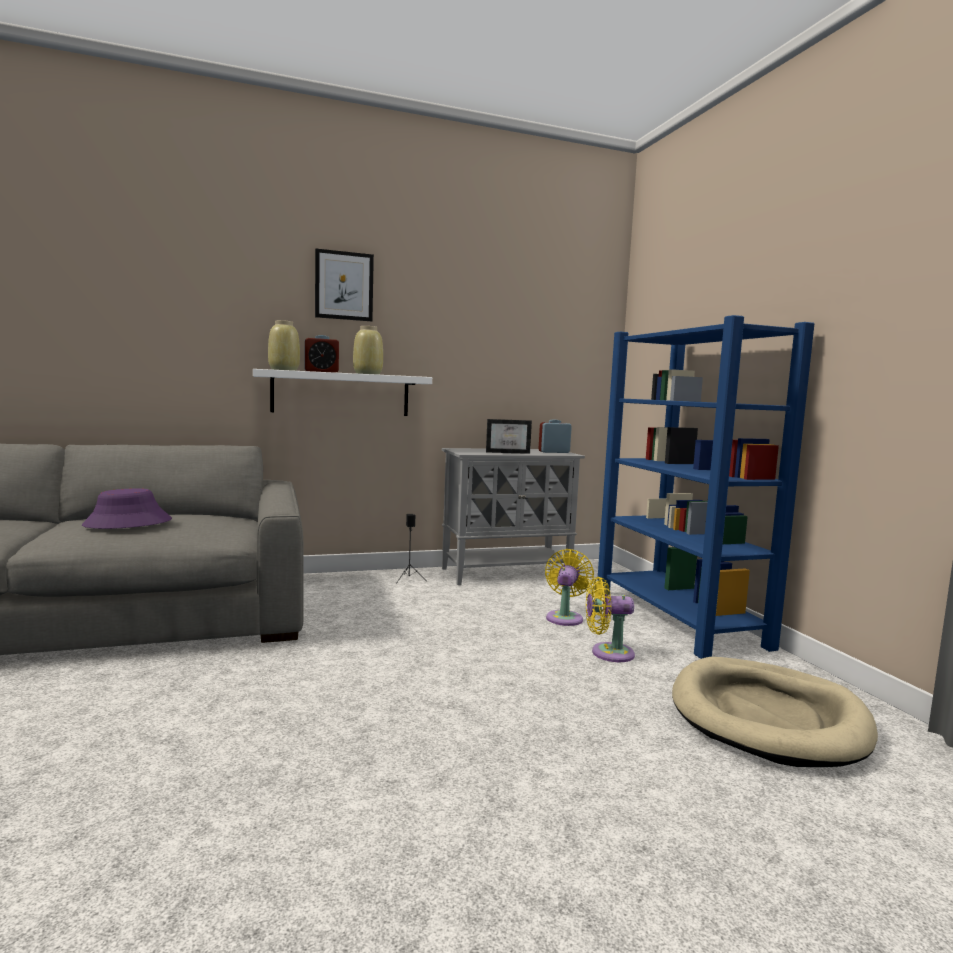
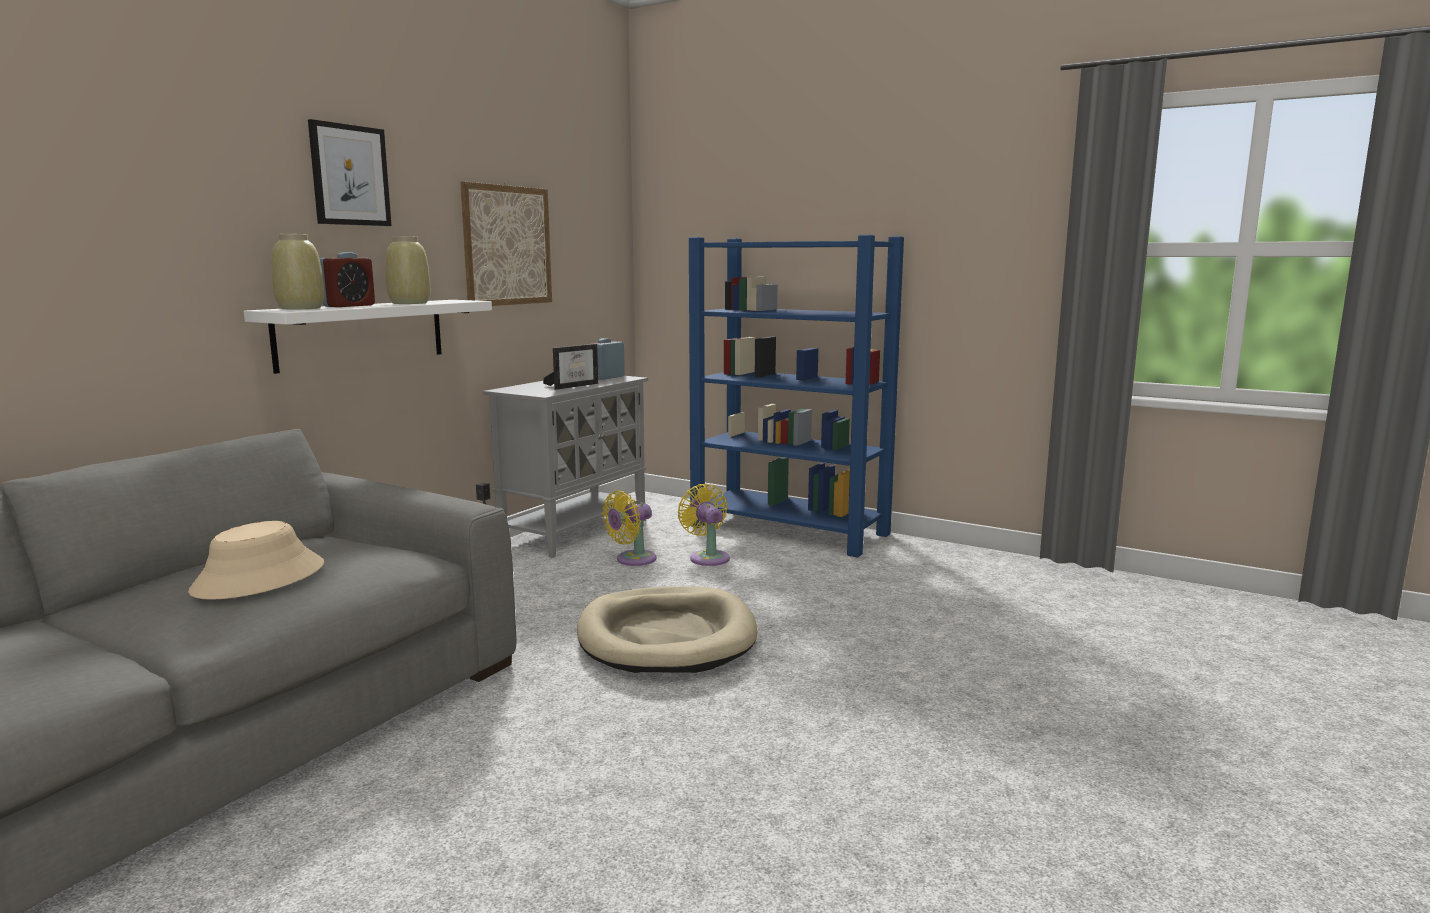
camera: 40 degrees left, 5 degrees up
purple hat [82,488,172,529] -> beige hat [188,521,324,600]
yellow fan [586,577,635,662] -> yellow fan moved to [602,491,656,566]
beige dog bed [672,657,878,767] -> beige dog bed moved to [577,586,758,673]
none -> picture [460,181,552,306]

